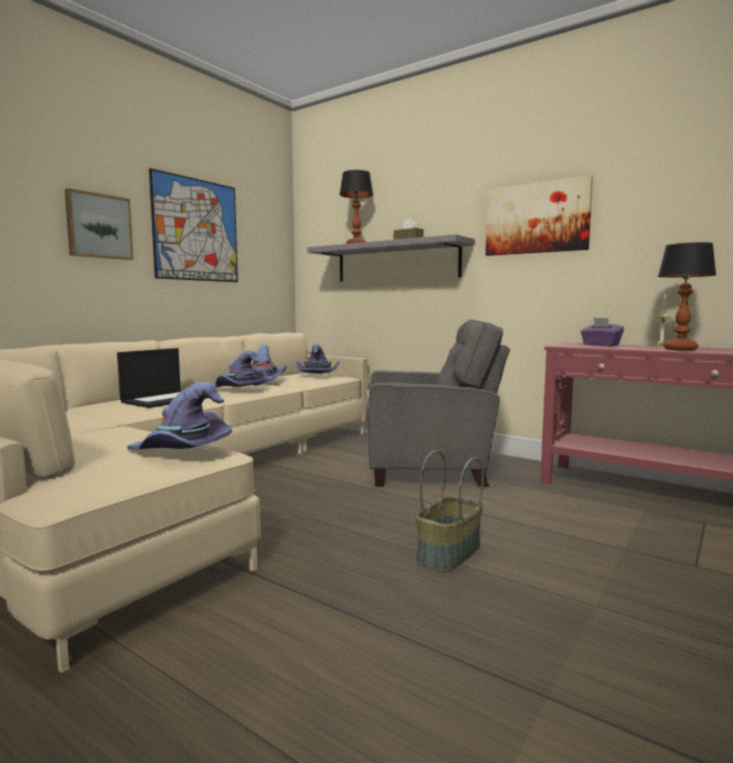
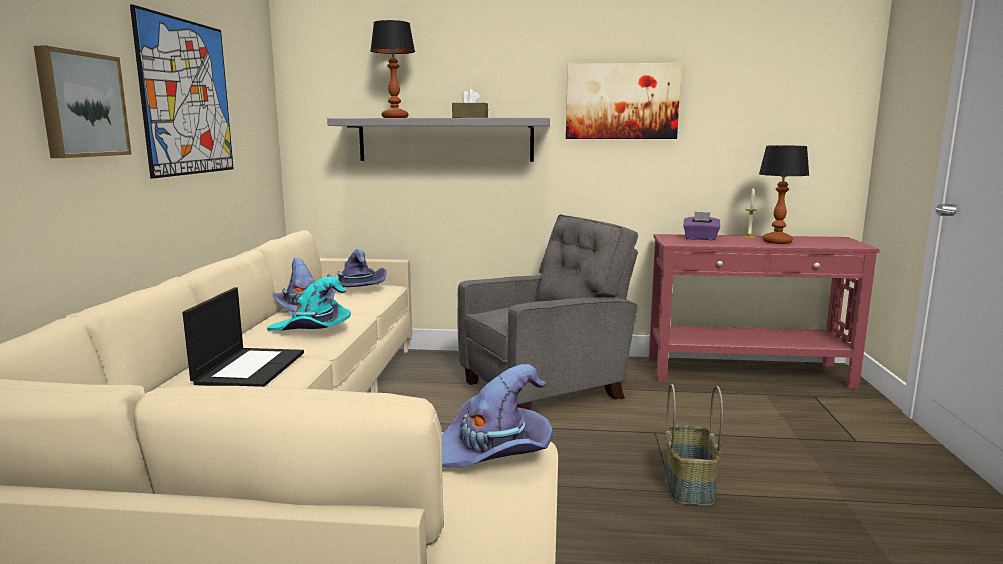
camera: 30 degrees left, 5 degrees up
purple hat [216,350,268,387] -> turquoise hat [267,277,351,331]

